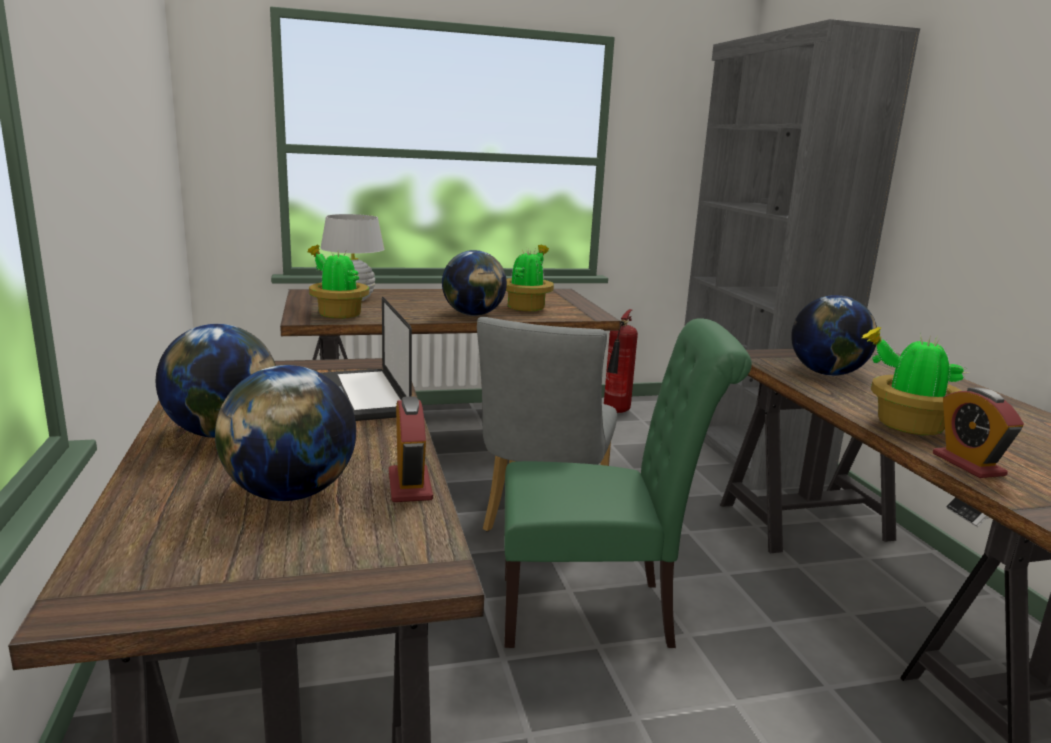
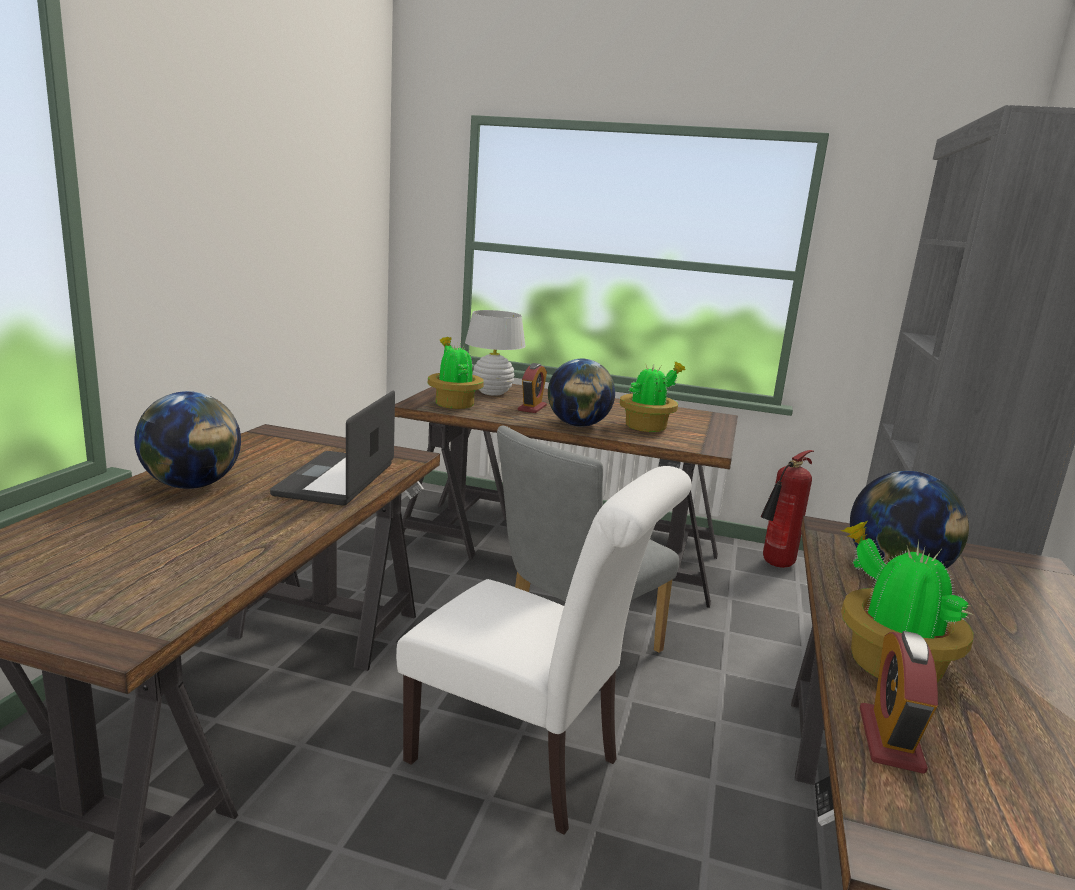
camera: 30 degrees right, 0 degrees up
globe [215,365,356,501] -> none
alarm clock [389,396,433,502] -> alarm clock moved to [518,363,547,413]
green chair [504,318,752,648] -> white chair [396,466,692,835]

